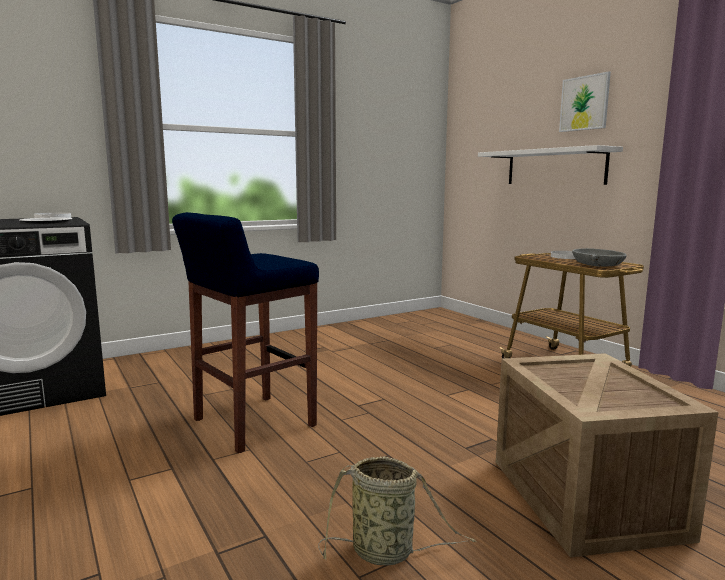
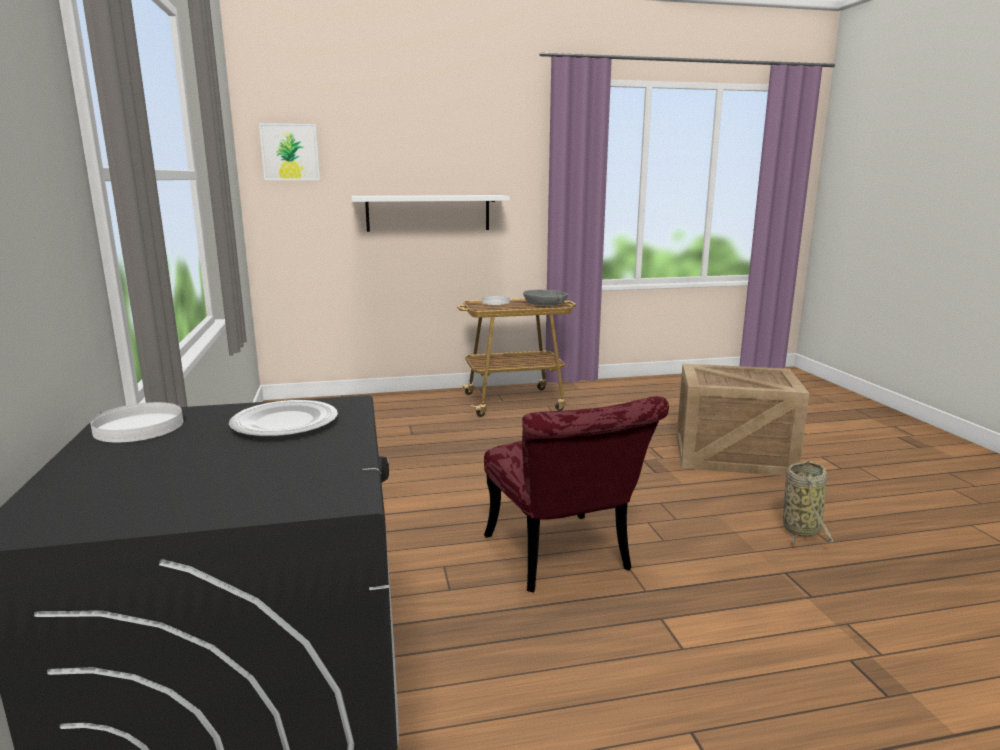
camera: 70 degrees left, 5 degrees up
blue stool [172,212,319,453] -> red chair [484,396,669,592]
picture [559,71,611,132] -> picture moved to [259,123,320,180]

